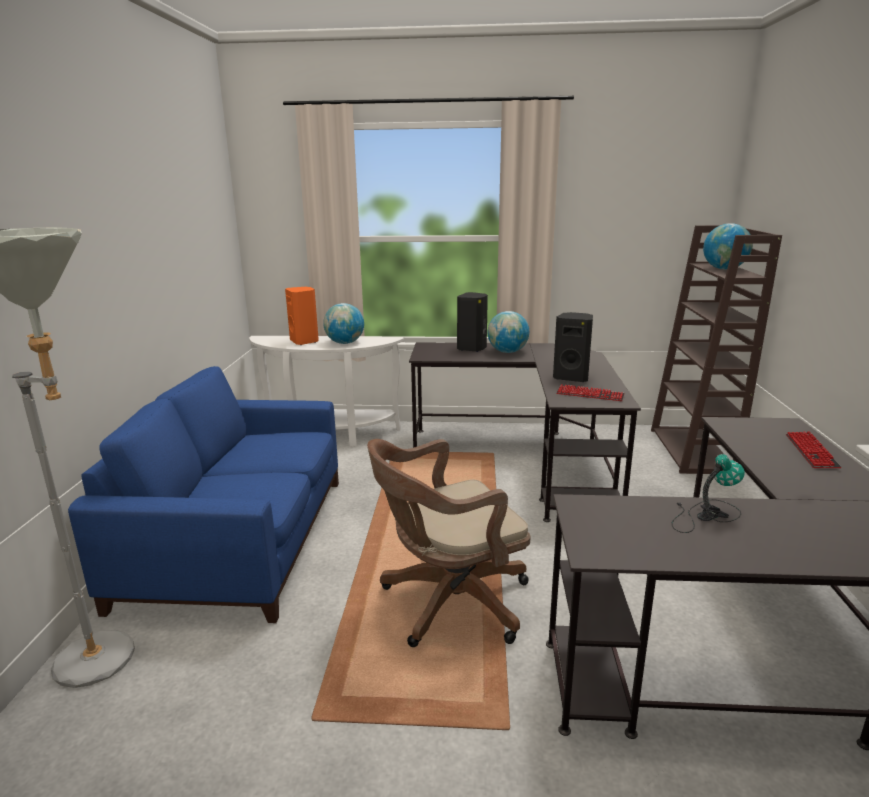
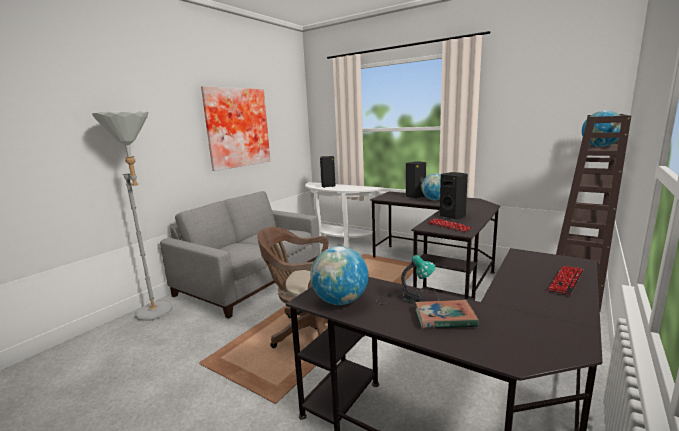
camera: 30 degrees right, 5 degrees down
blue sofa [68,366,339,623] -> grey sofa [160,191,320,319]
orange speaker [285,287,319,345] -> black speaker [320,156,335,188]
globe [323,303,364,344] -> globe moved to [310,246,368,305]
none -> picture [201,86,271,171]
none -> book [415,300,478,329]

